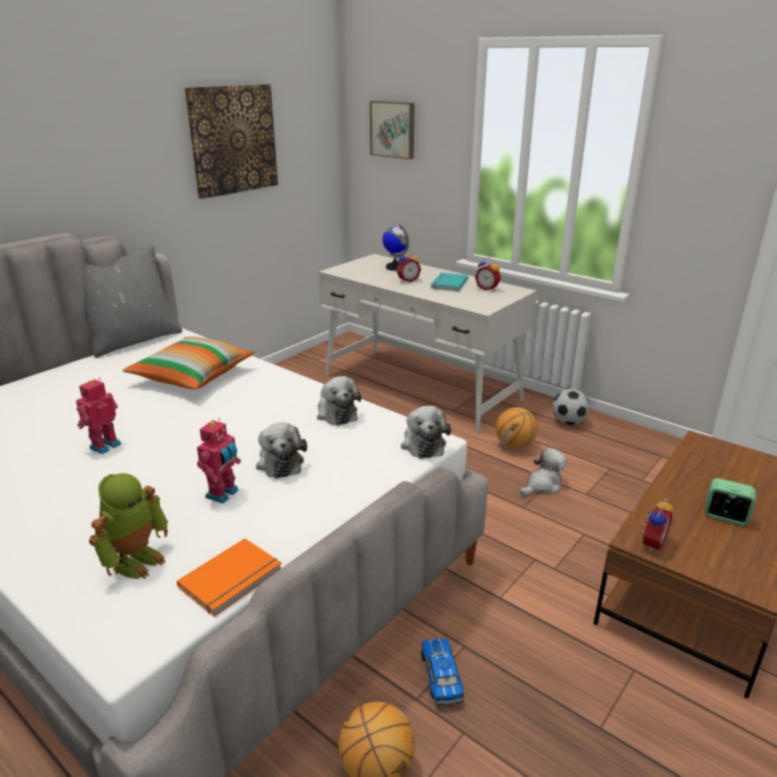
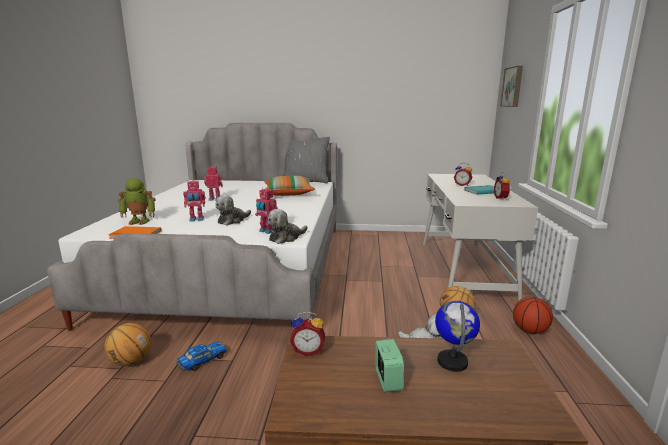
camera: 55 degrees right, 10 degrees down
picture [184,84,278,199] -> none
plush toy [317,376,361,426] -> none
globe [382,224,409,271] -> globe moved to [435,301,480,372]
football [553,389,590,425] -> basketball [513,297,553,334]
none -> toy robot [255,188,278,234]

